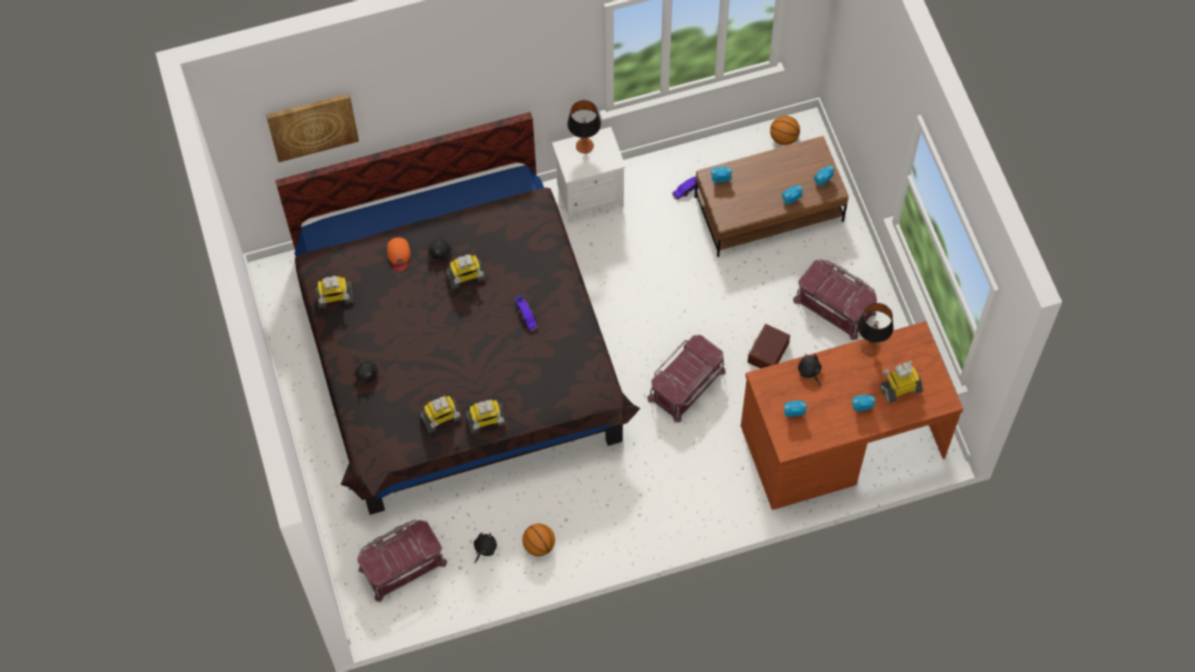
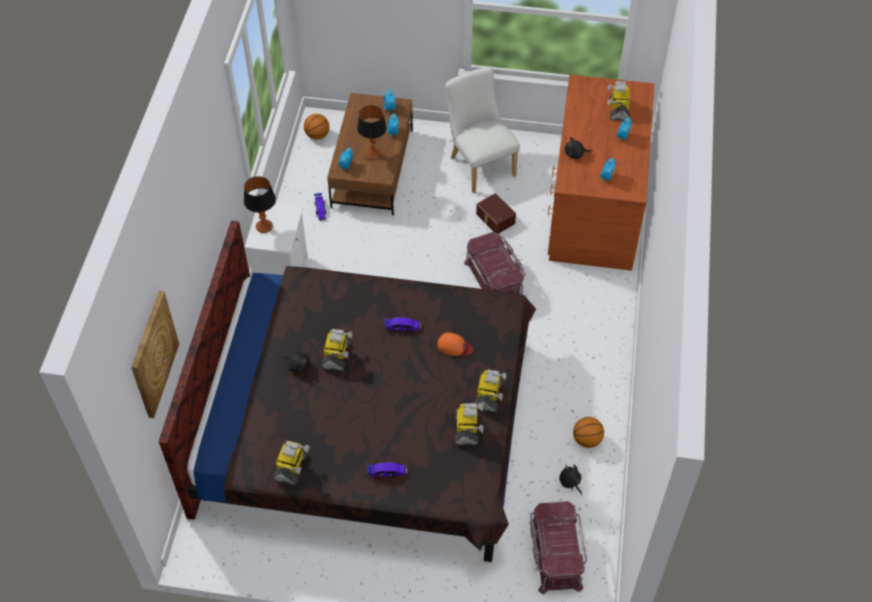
camera: 65 degrees left, 10 degrees down
black plush toy [355,358,378,383] -> toy car [367,462,407,478]
orange cap [387,237,410,272] -> orange cap moved to [437,332,473,356]
red storage box [793,259,877,340] -> white chair [445,67,520,193]
table lamp [858,303,894,355] -> table lamp moved to [357,105,387,160]

